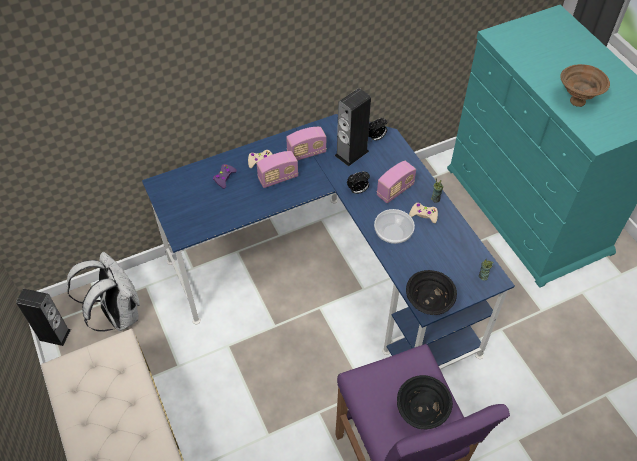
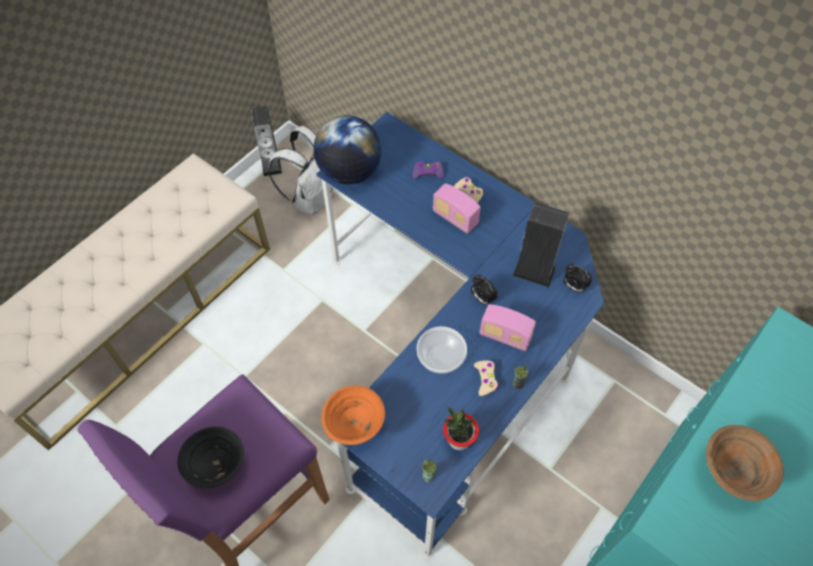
camera: 65 degrees right, 5 degrees up
radio [286,127,327,161] -> none
black bowl [406,270,457,315] -> orange bowl [321,386,385,445]
none -> globe [313,115,382,184]
none -> potted plant [443,407,479,451]

